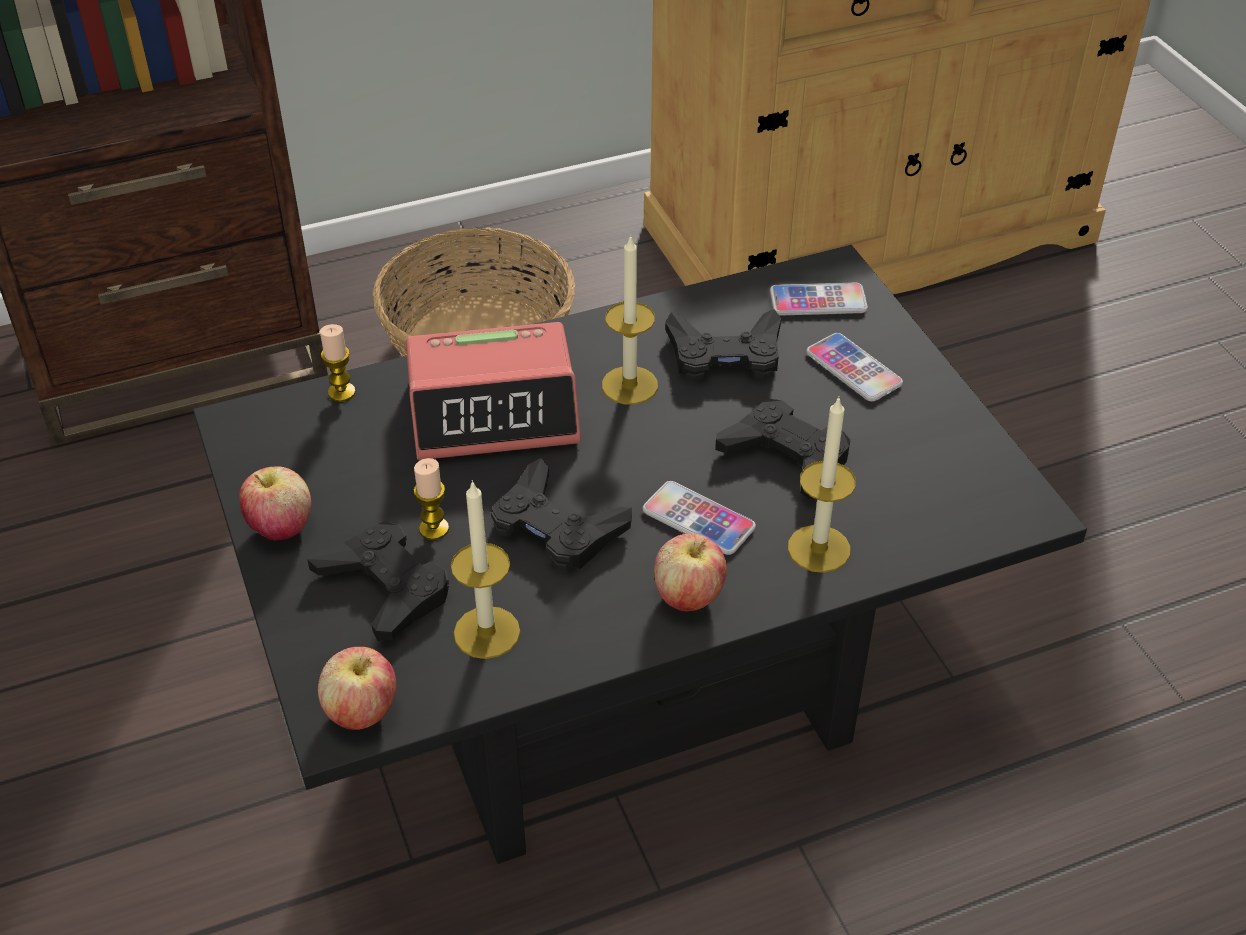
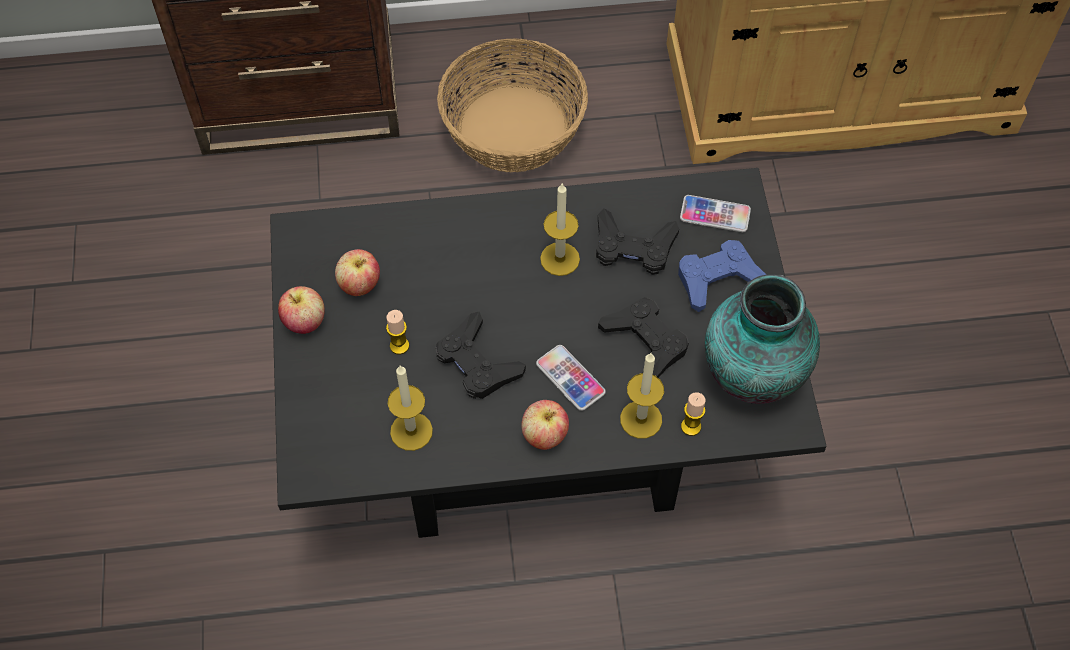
camera: 15 degrees right, 15 degrees up
black game controller [307,521,449,641] -> none
apple [318,647,396,730] -> apple moved to [335,249,380,296]
candle [320,324,356,402] -> candle moved to [681,392,705,436]
alarm clock [406,322,581,460] -> none
phone [806,333,903,402] -> blue game controller [678,240,766,312]
none -> vase [705,275,820,404]

